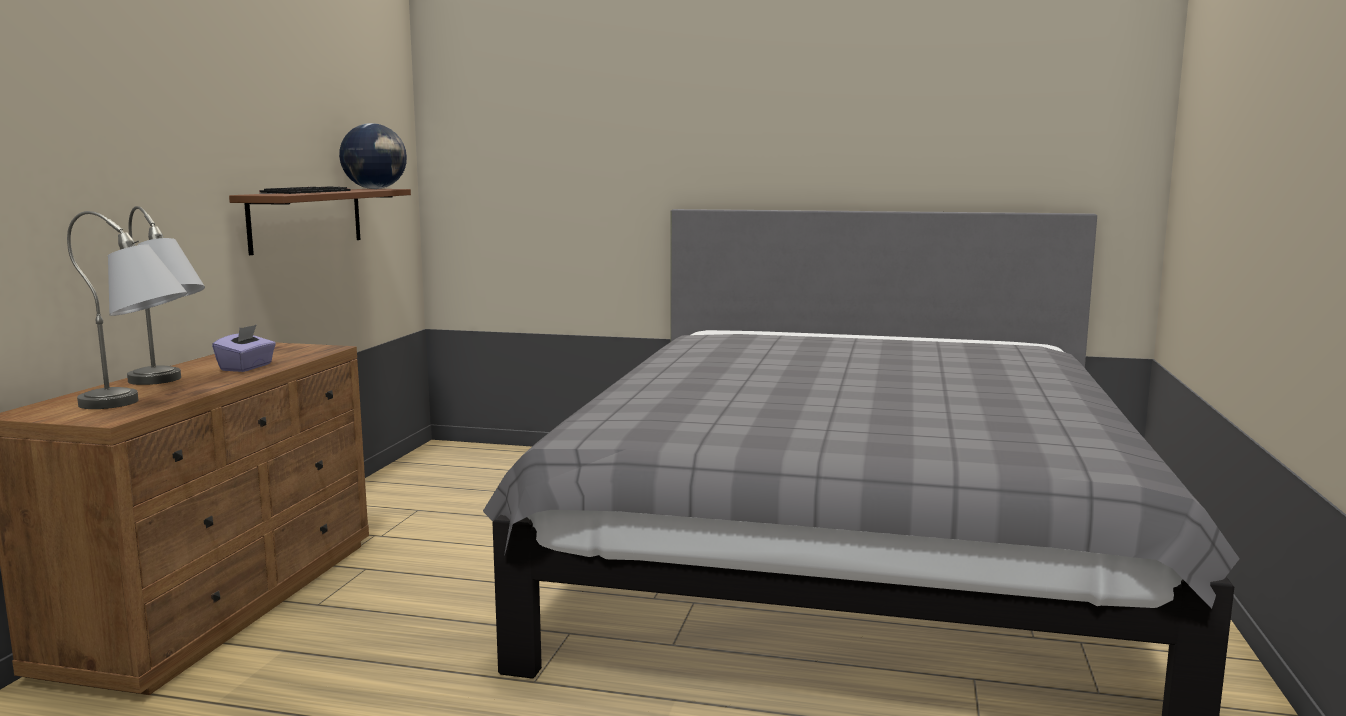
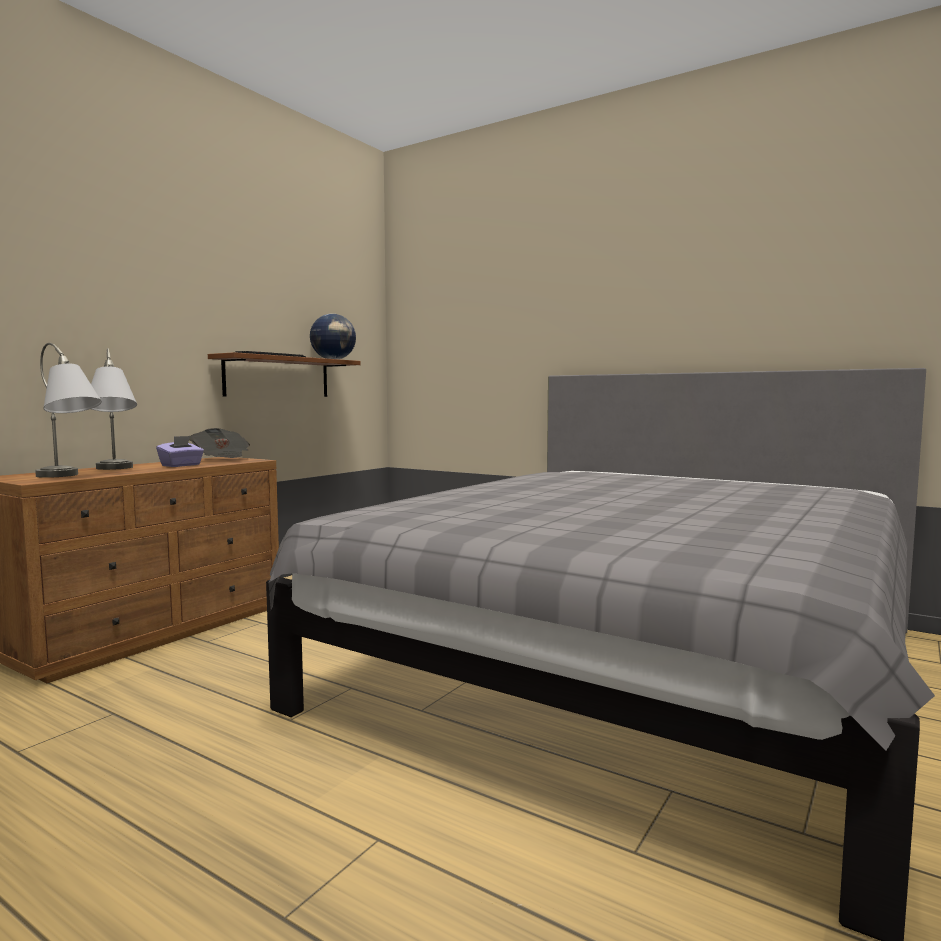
camera: 20 degrees right, 5 degrees down
none -> newspaper [189,428,250,458]

